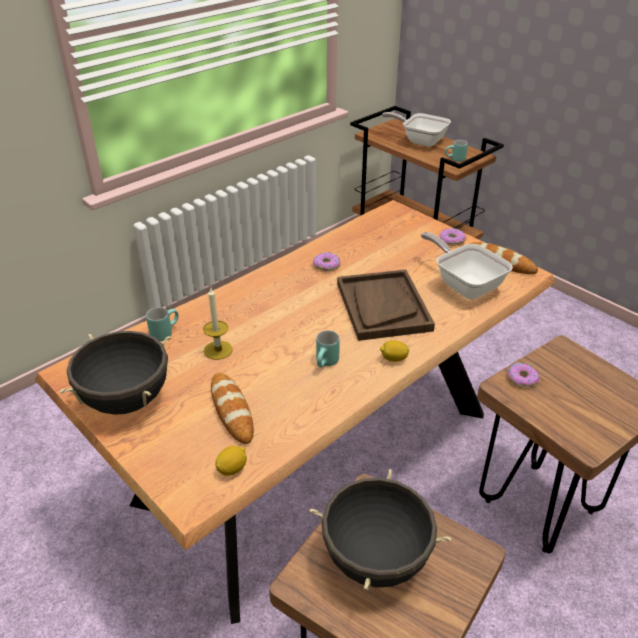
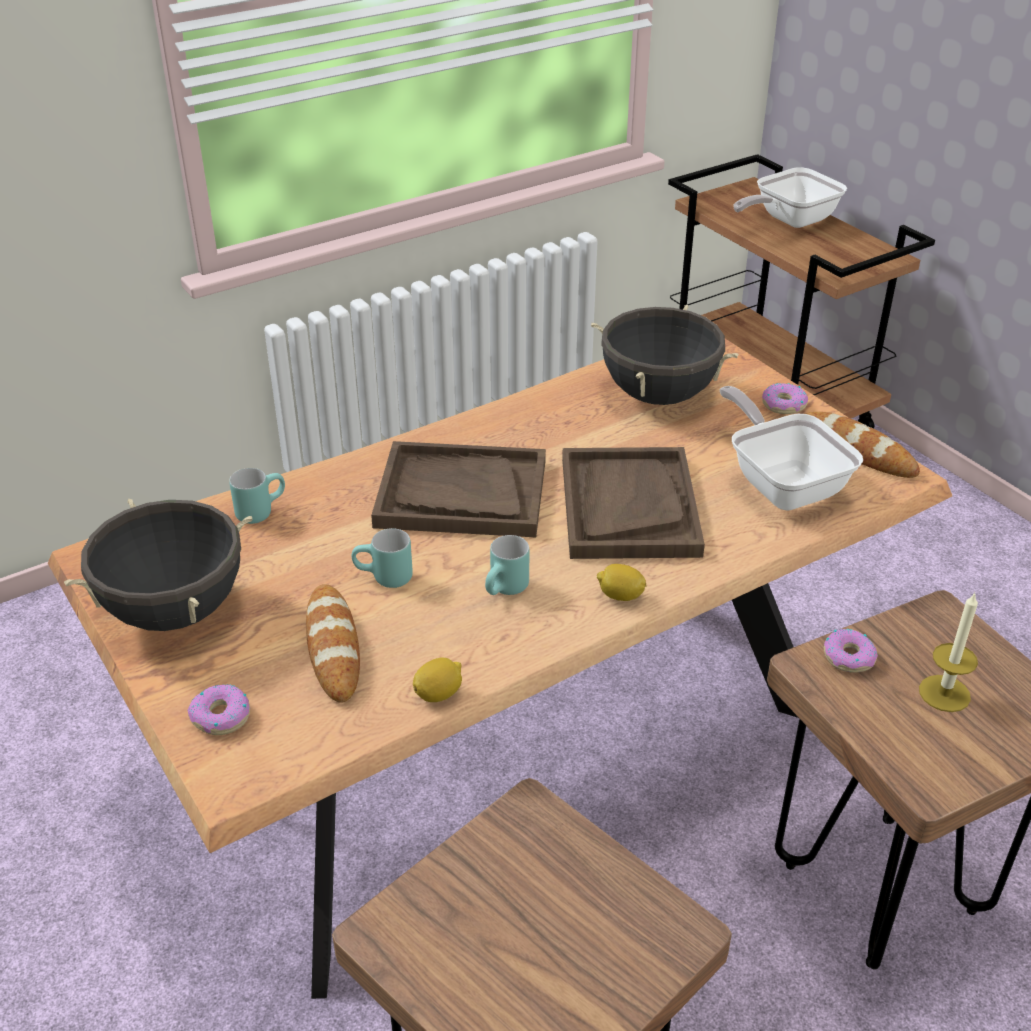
camera: 10 degrees right, 0 degrees up
candle [203,288,233,360] -> candle moved to [919,593,978,712]
lemon [215,446,247,476] -> lemon moved to [413,658,462,702]
black cooking pot [310,469,452,591] -> black cooking pot moved to [591,304,739,405]
donut [313,252,340,271] -> donut moved to [188,684,250,735]
frying pan [382,112,451,147] -> frying pan turned 75 degrees counterclockwise [733,167,847,228]
turquoise mug [445,140,468,162] -> turquoise mug moved to [352,528,413,588]
none -> brown tray [371,441,546,537]

